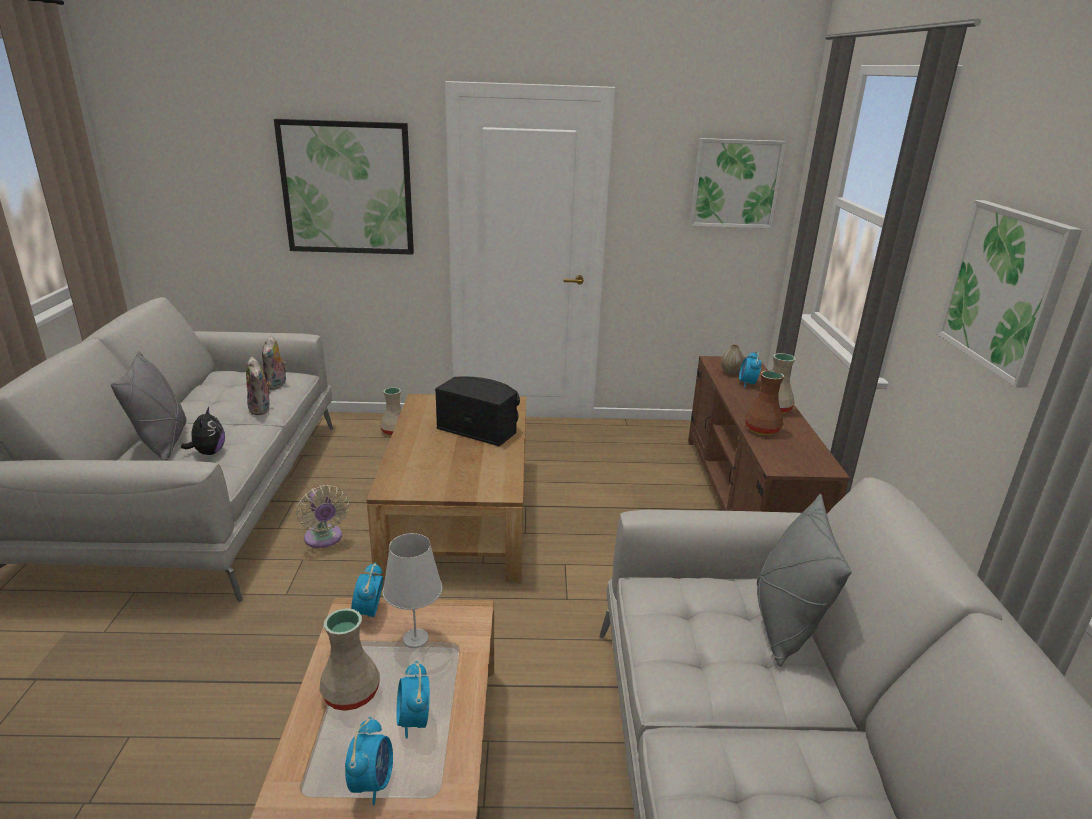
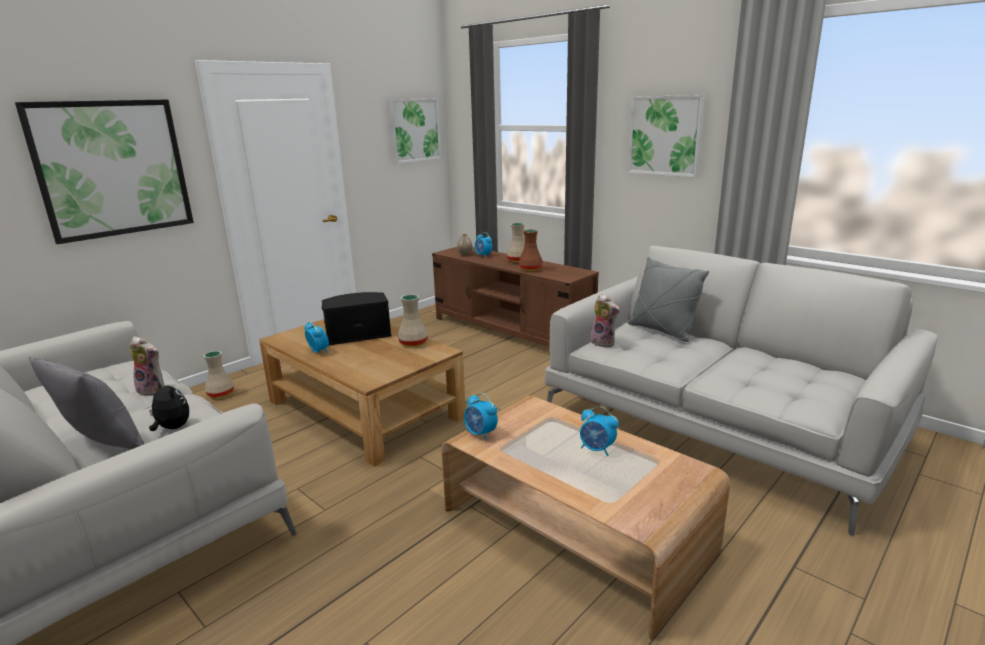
camera: 45 degrees left, 5 degrees down
plush toy [262,336,286,390] -> plush toy moved to [590,294,620,348]
beige fan [296,485,349,548] -> none
beige vase [319,608,380,711] -> beige vase moved to [398,294,428,347]
alarm clock [345,716,393,805] -> alarm clock moved to [304,321,329,353]
white table lamp [383,533,442,648] -> none

